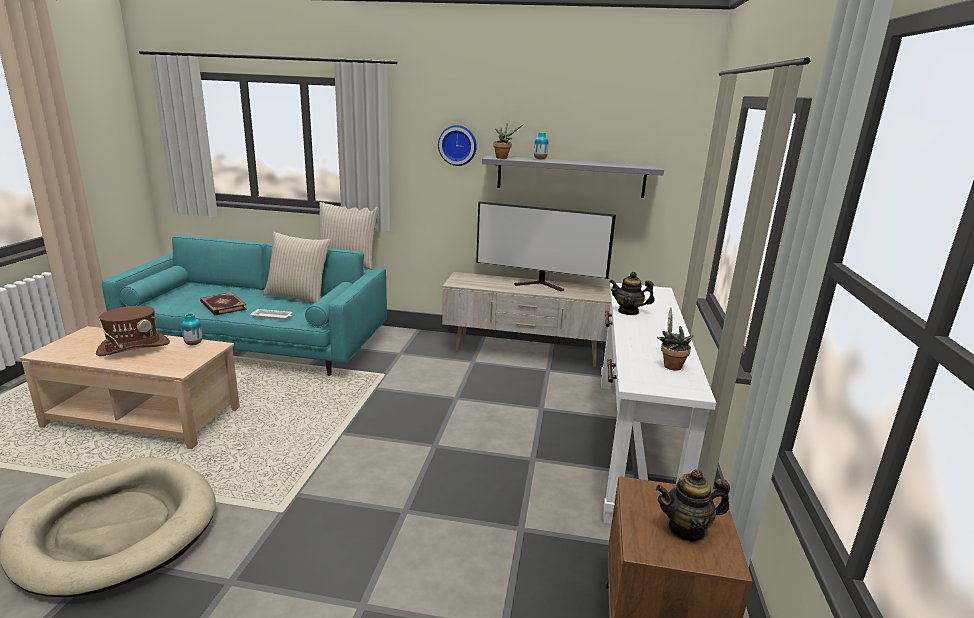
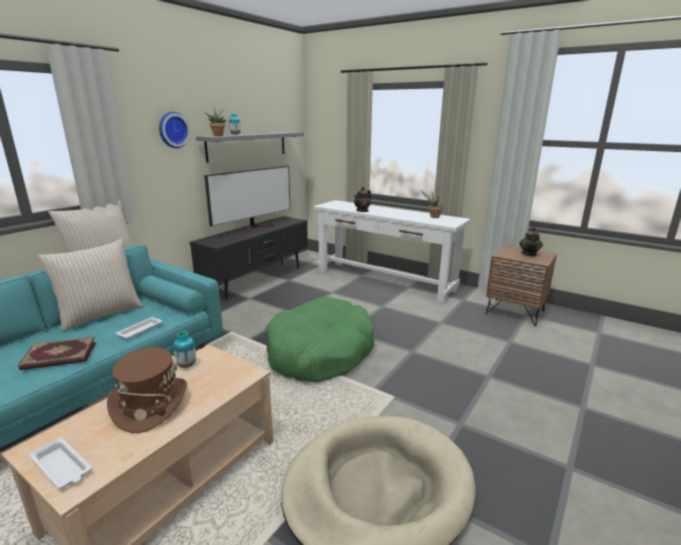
camera: 65 degrees left, 0 degrees up
beige tv stand [442,272,611,367] -> black tv stand [190,216,308,300]
none -> white tray [29,437,92,489]
none -> green dog bed [265,297,374,382]

